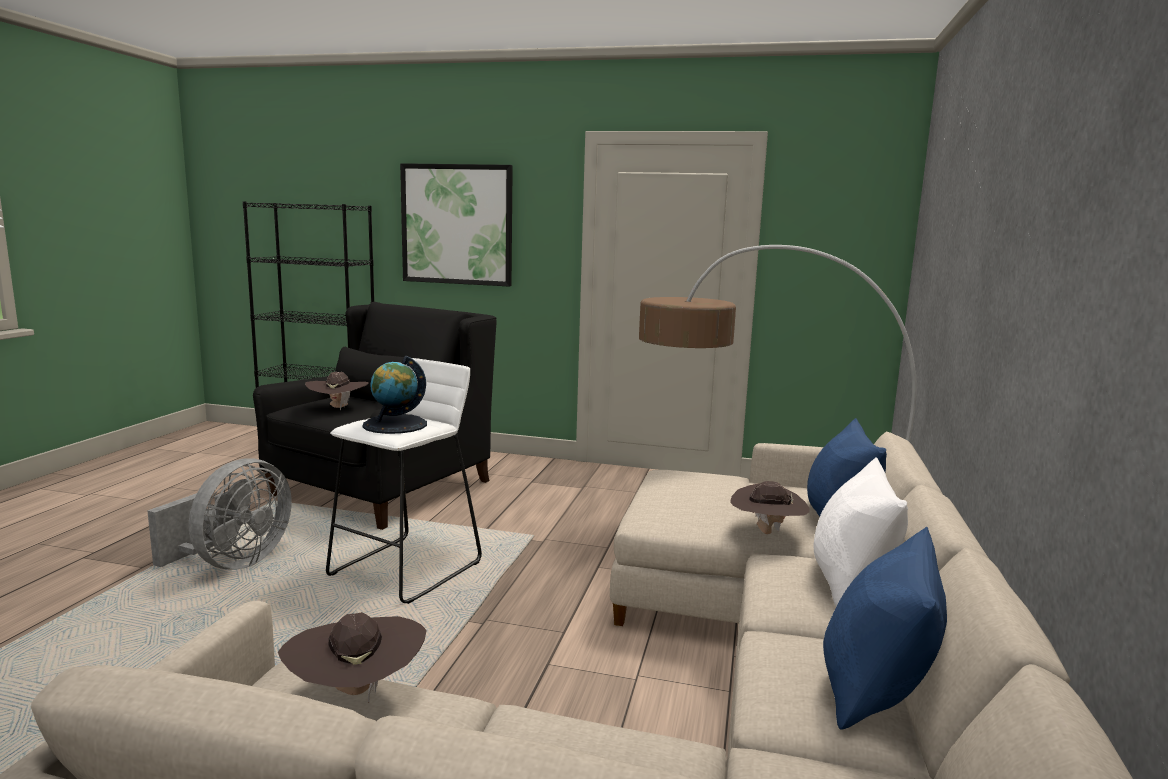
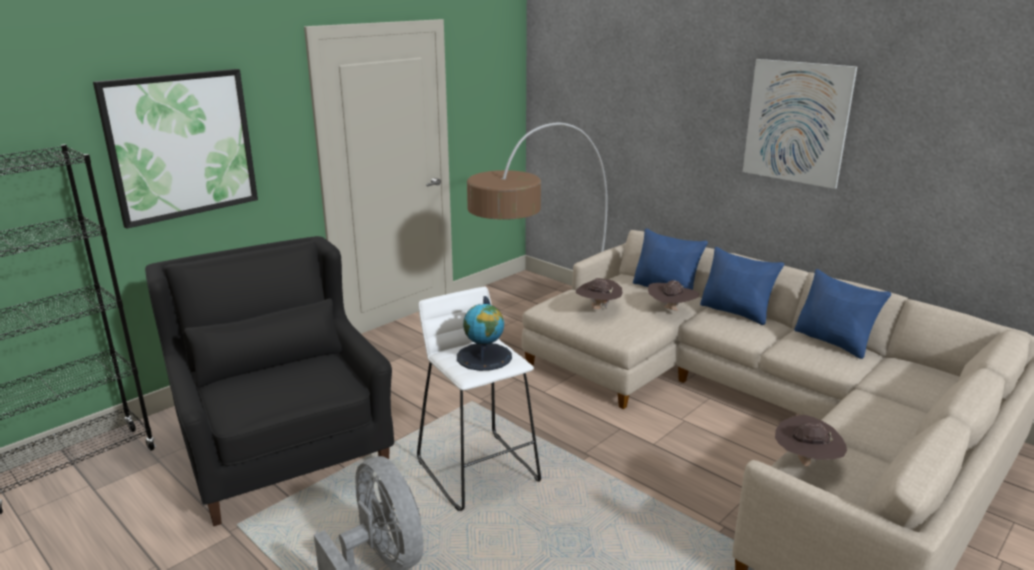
camera: 60 degrees left, 10 degrees up
brown hat [305,372,368,410] -> brown hat moved to [576,278,623,309]
white pillow [813,457,908,606] -> blue pillow [700,247,784,325]
none -> picture [743,59,857,189]

